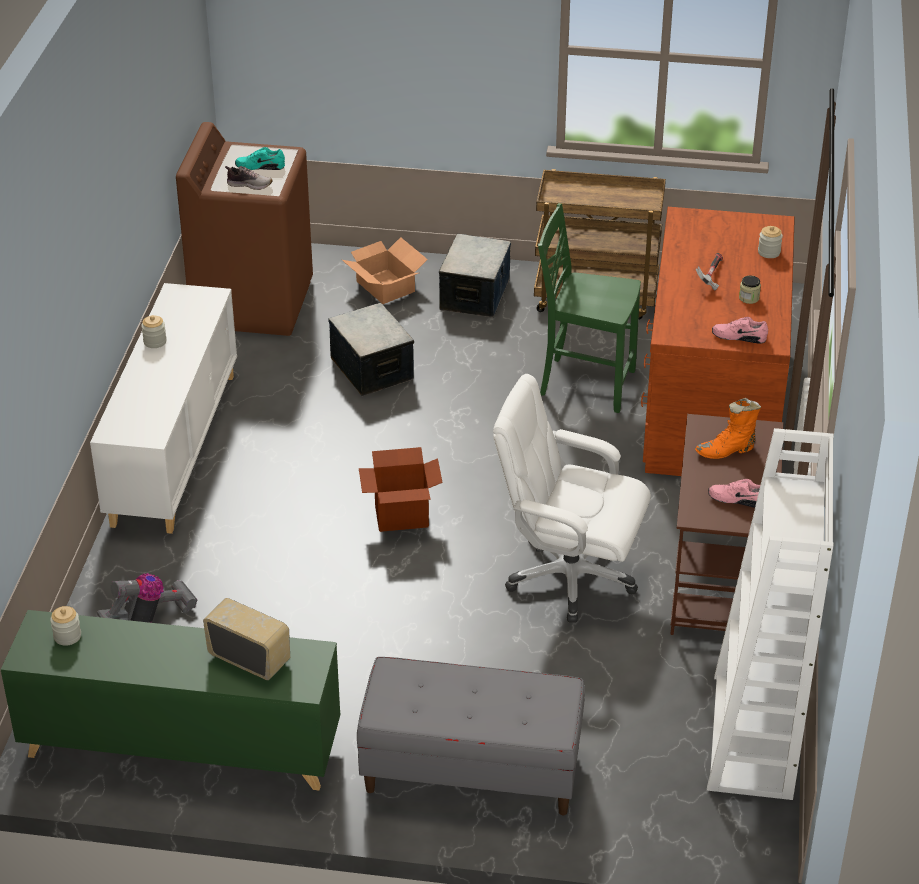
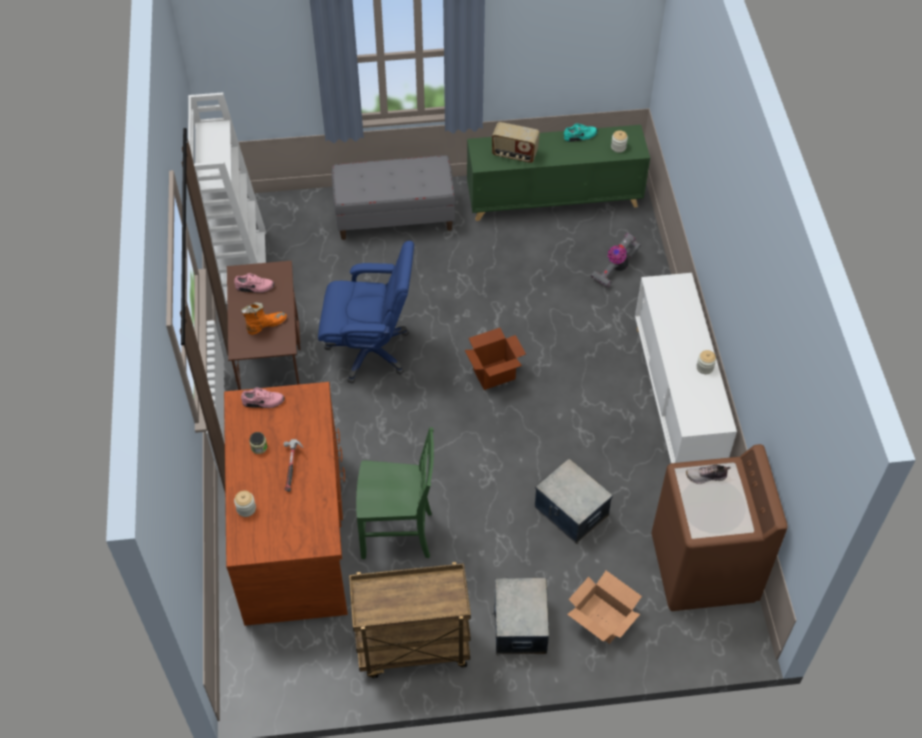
camera: 165 degrees right, 15 degrees up
turquoise shoe [235,147,285,170] -> turquoise shoe moved to [564,123,598,142]
white office chair [493,374,651,623] -> blue office chair [318,241,414,384]

